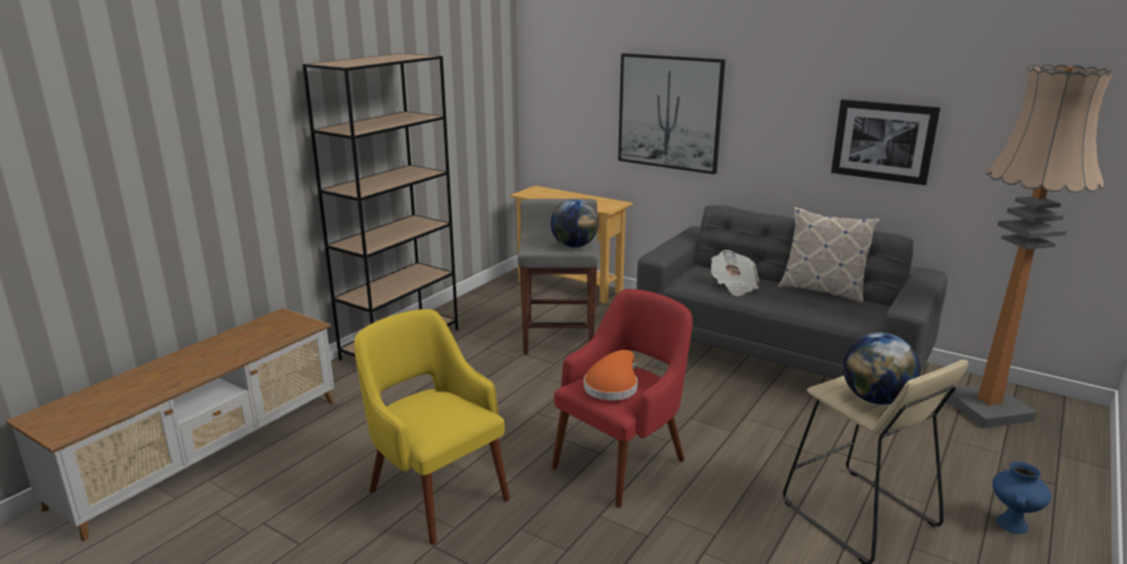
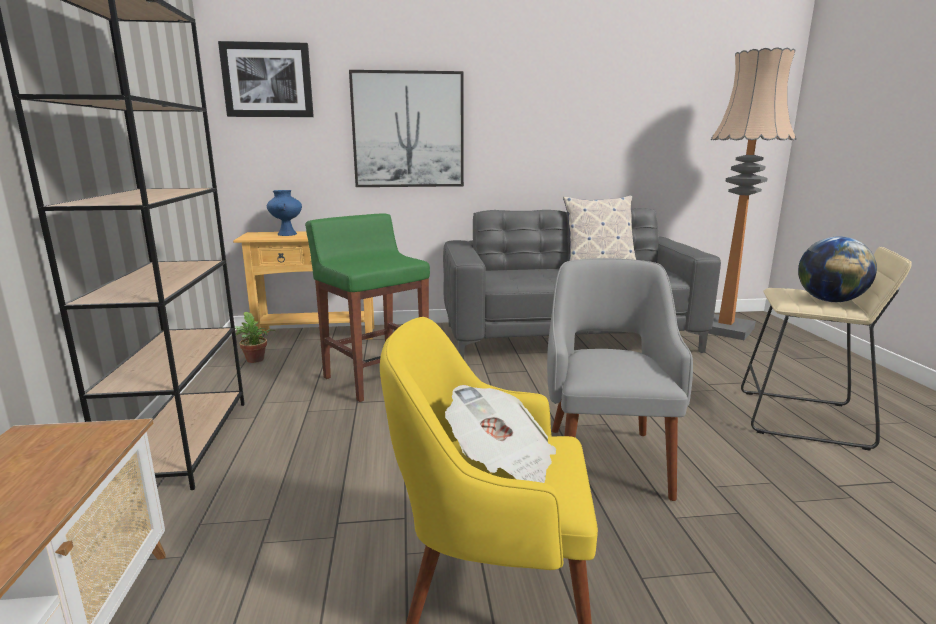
camera: 40 degrees left, 5 degrees down
grey stool [518,199,599,354] -> green stool [305,213,430,402]
globe [551,199,599,247] -> none
red armchair [552,289,693,508] -> grey armchair [547,258,693,501]
orange hat [584,350,638,401] -> none
newspaper [711,250,759,296] -> newspaper moved to [445,385,556,483]
picture [831,99,940,185] -> picture moved to [218,41,314,117]
blue vase [992,461,1051,534] -> blue vase moved to [267,190,302,236]
none -> potted plant [235,312,276,363]

